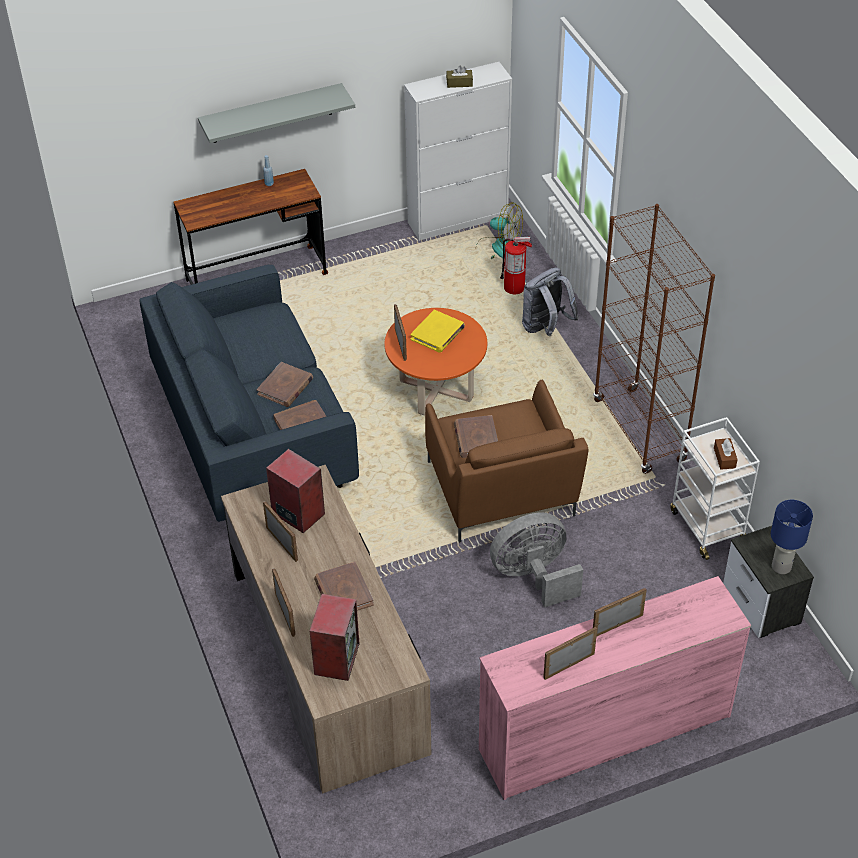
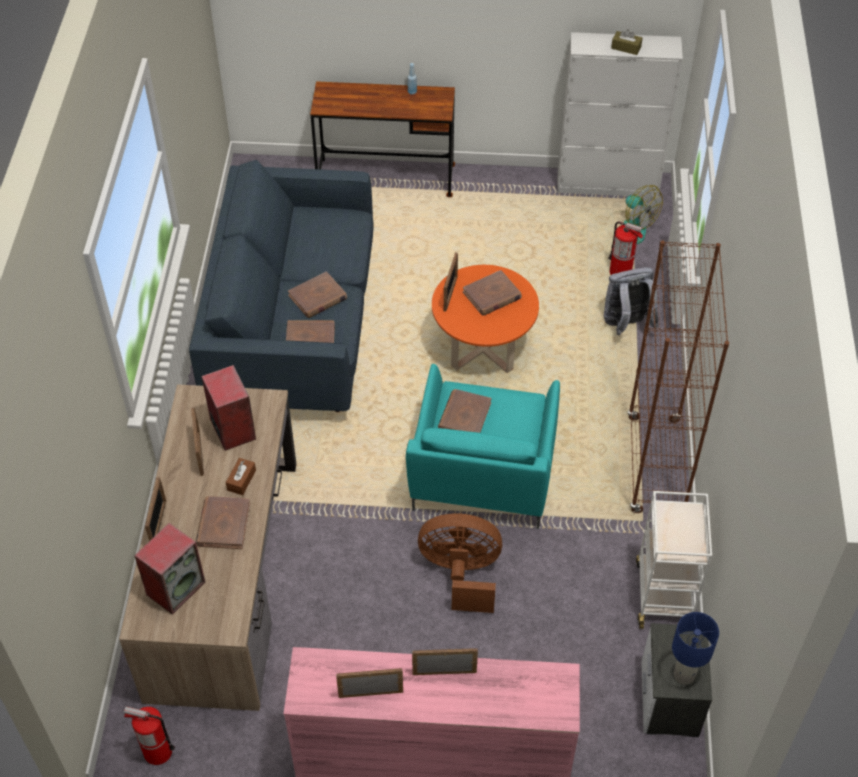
camera: 25 degrees right, 5 degrees up
grey shelf [198,83,355,143] -> none
yellow book [410,310,465,352] -> brown book [463,270,522,315]
brown armchair [425,380,588,543] -> turquoise armchair [406,364,560,529]
grey fan [490,513,583,608] -> brown fan [418,513,502,613]
brown tissue box [714,438,738,470] -> brown tissue box moved to [226,458,256,495]
none -> fire extinguisher [124,706,175,765]

